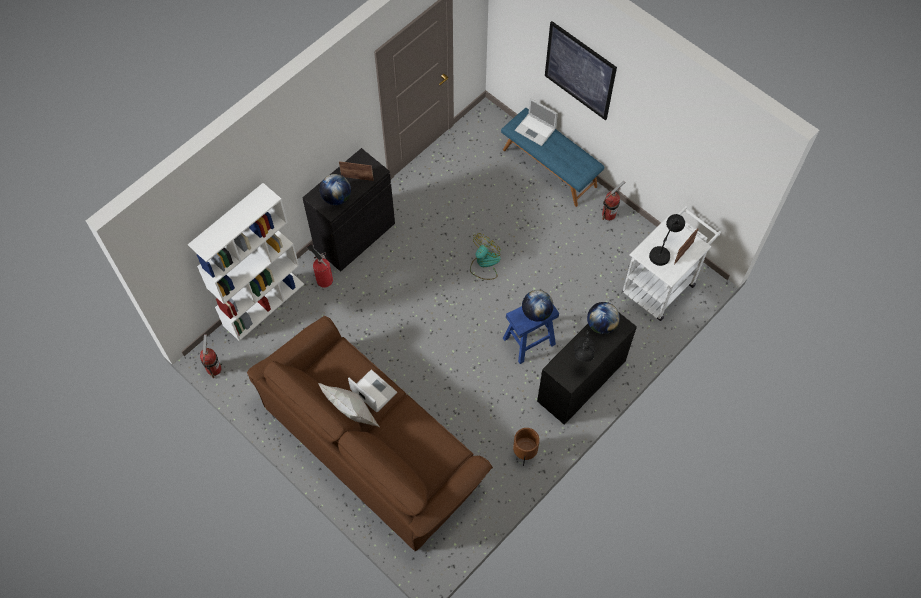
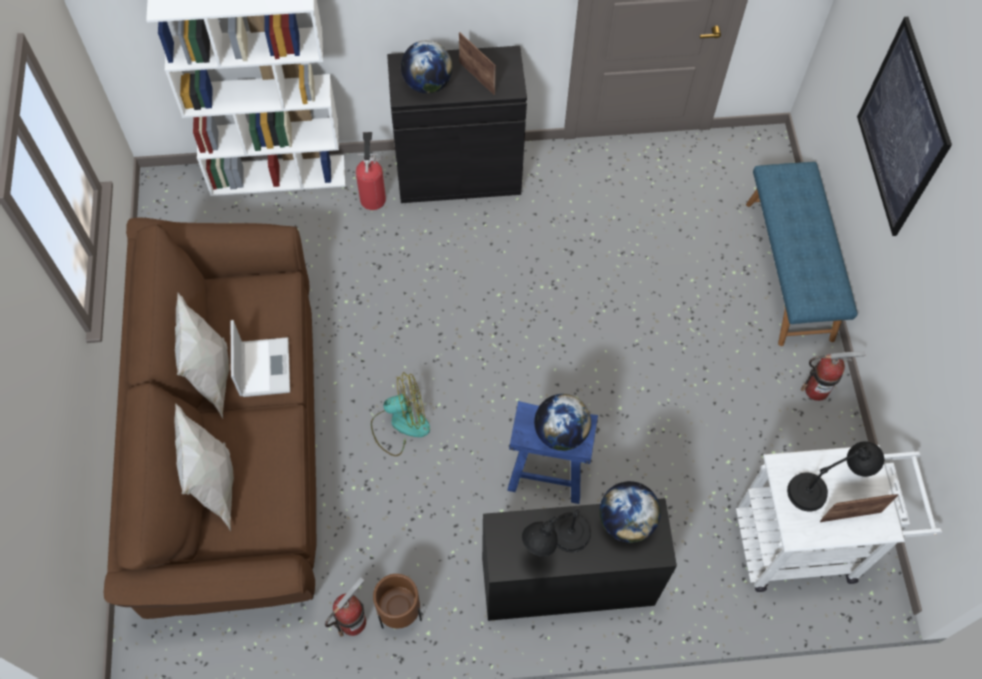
camera: 40 degrees right, 0 degrees up
fire extinguisher [200,335,221,378] -> fire extinguisher moved to [325,577,366,637]
fan [470,233,501,280] -> fan moved to [371,372,430,456]
laptop [515,98,558,146] -> none
none -> white pillow [174,403,234,531]

